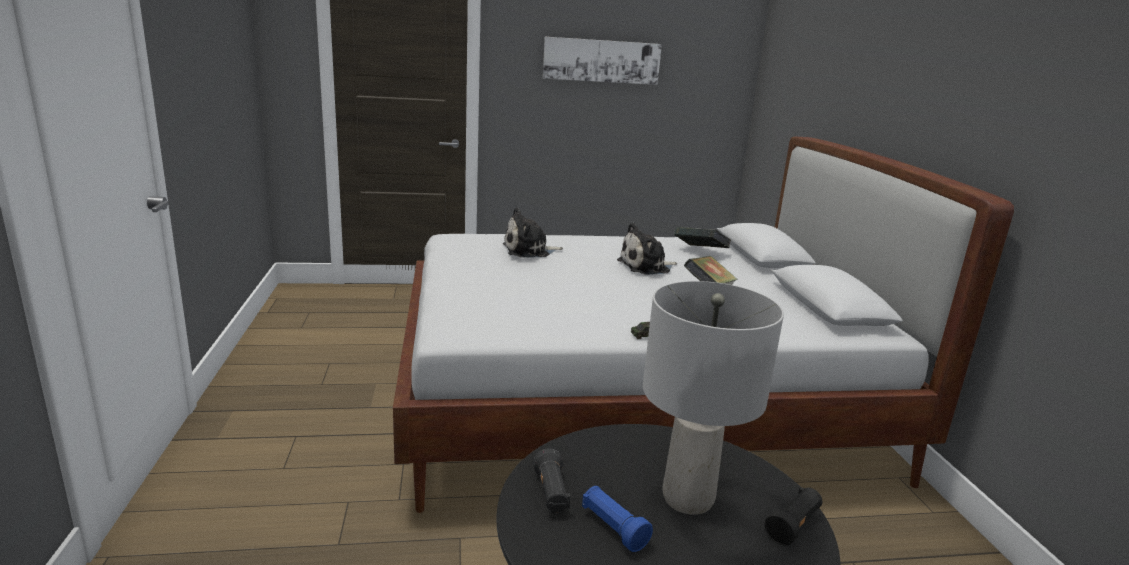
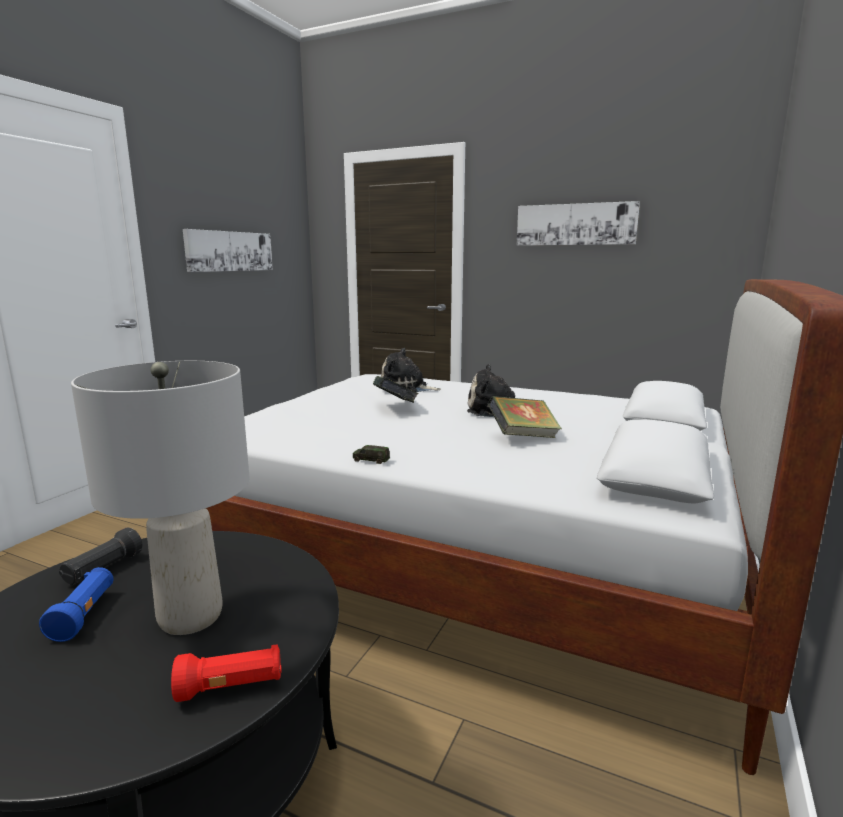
camera: 35 degrees right, 5 degrees down
book [674,227,731,248] -> book moved to [373,376,418,403]
black flashlight [765,487,822,546] -> red flashlight [171,644,282,702]
none -> picture [183,229,273,272]

